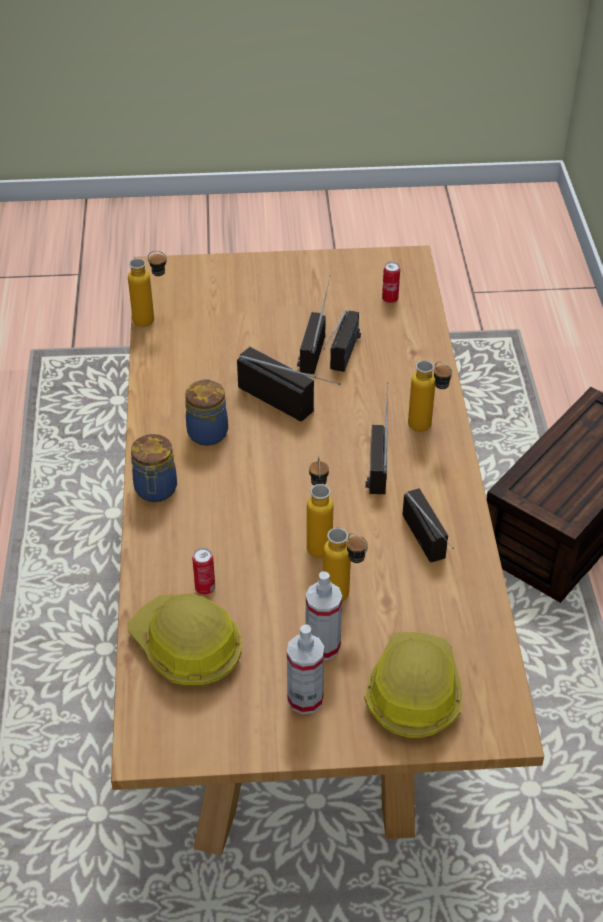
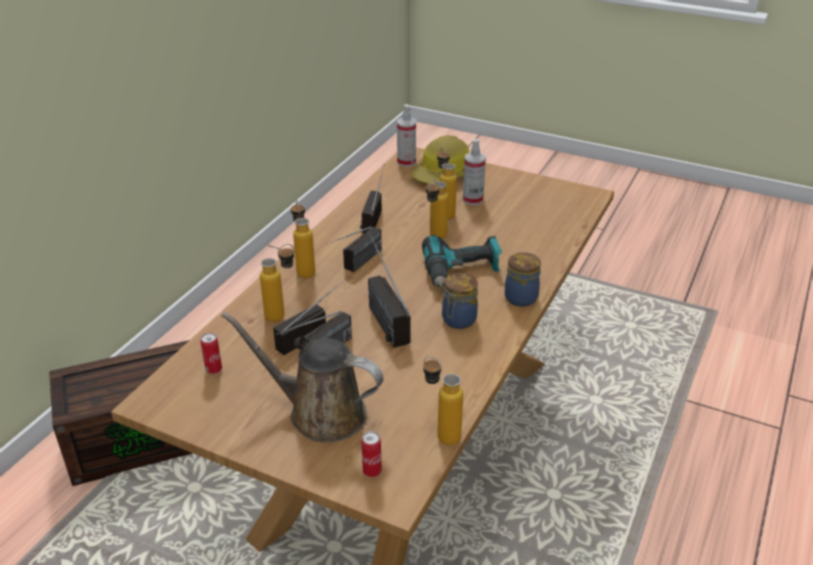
camera: 150 degrees left, 10 degrees down
hard hat [128,594,242,685] -> none
can [192,548,215,595] -> can moved to [361,431,382,477]
spray bottle [287,624,324,715] -> spray bottle moved to [397,104,416,167]
none -> brown watering can [221,312,384,442]
none -> bottle [260,244,294,322]
none -> power drill [422,235,502,287]

